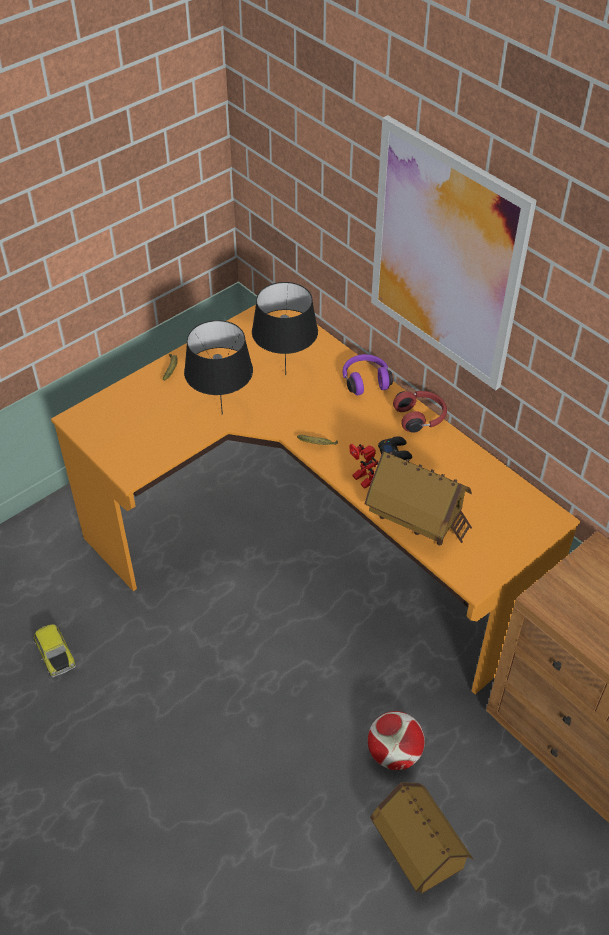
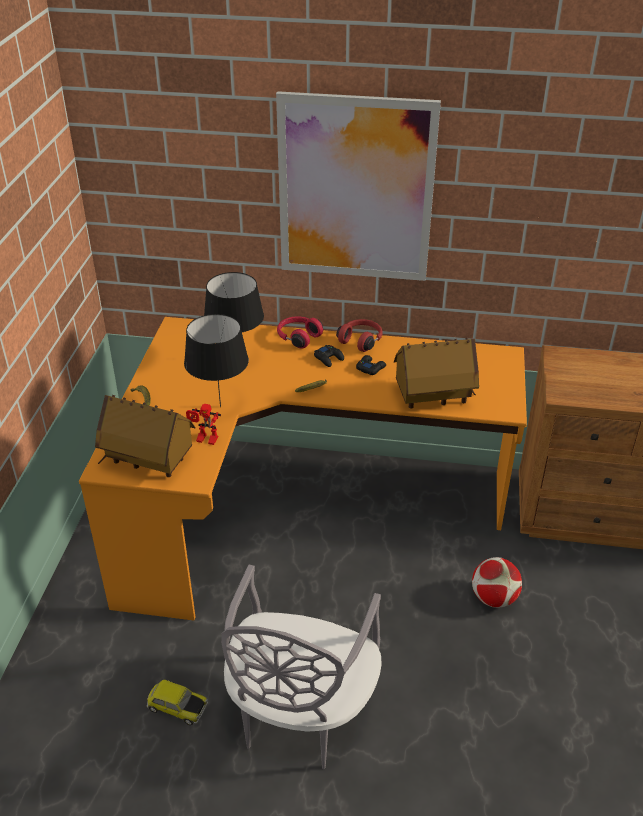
camera: 40 degrees left, 10 degrees down
purple headphones [342,354,393,395] -> red headphones [277,316,323,349]
toy robot [349,444,379,489] -> toy robot moved to [186,404,221,445]
toy house [370,782,473,894] -> toy house moved to [95,395,196,477]
none -> grey chair [221,565,382,769]
none -> black game controller [314,345,344,367]

